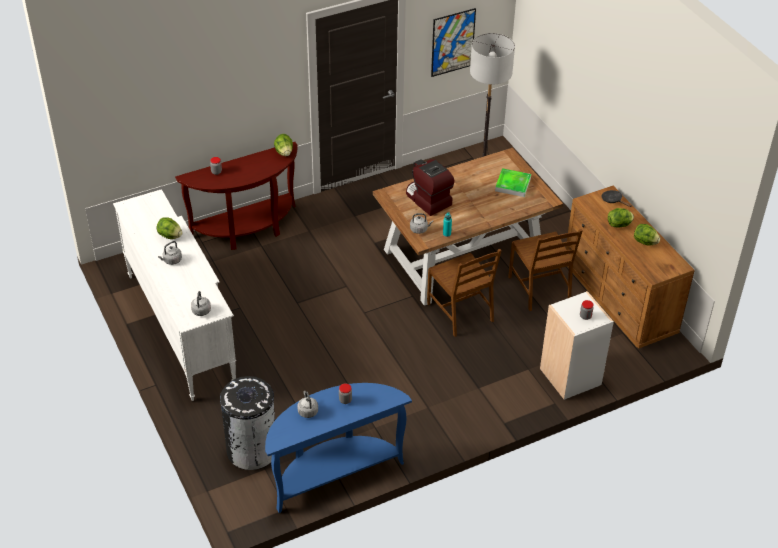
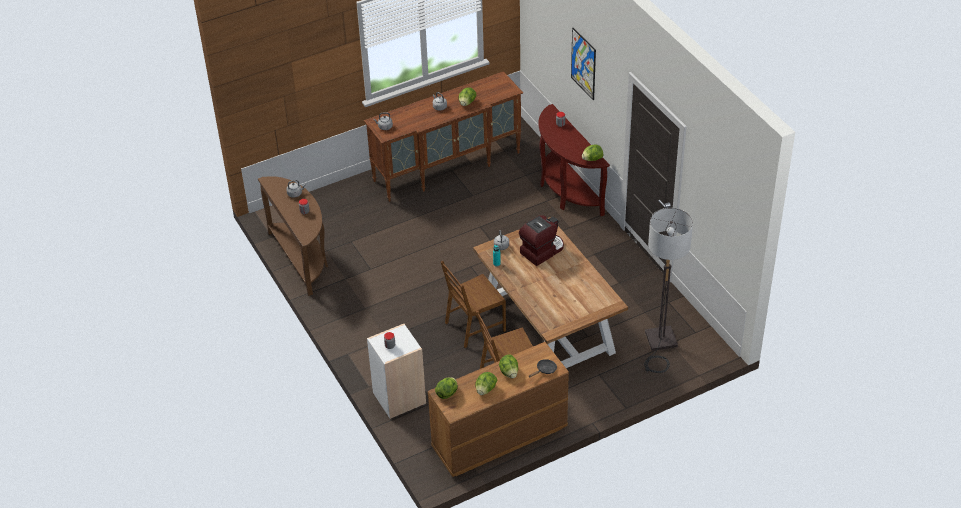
camera: 90 degrees right, 0 degrees up
white cabinet [113,189,236,401] -> brown cabinet [364,71,523,202]
black trash can [220,376,275,470] -> none
blue console table [265,383,412,513] -> brown console table [258,176,328,296]
picture [431,8,476,77] -> picture moved to [571,28,596,100]
tray [495,168,531,197] -> none
none -> lettuce [435,377,458,399]

